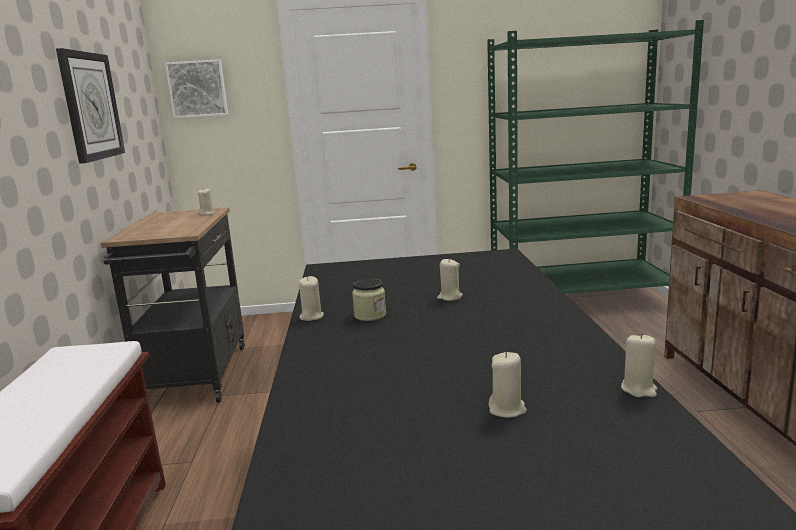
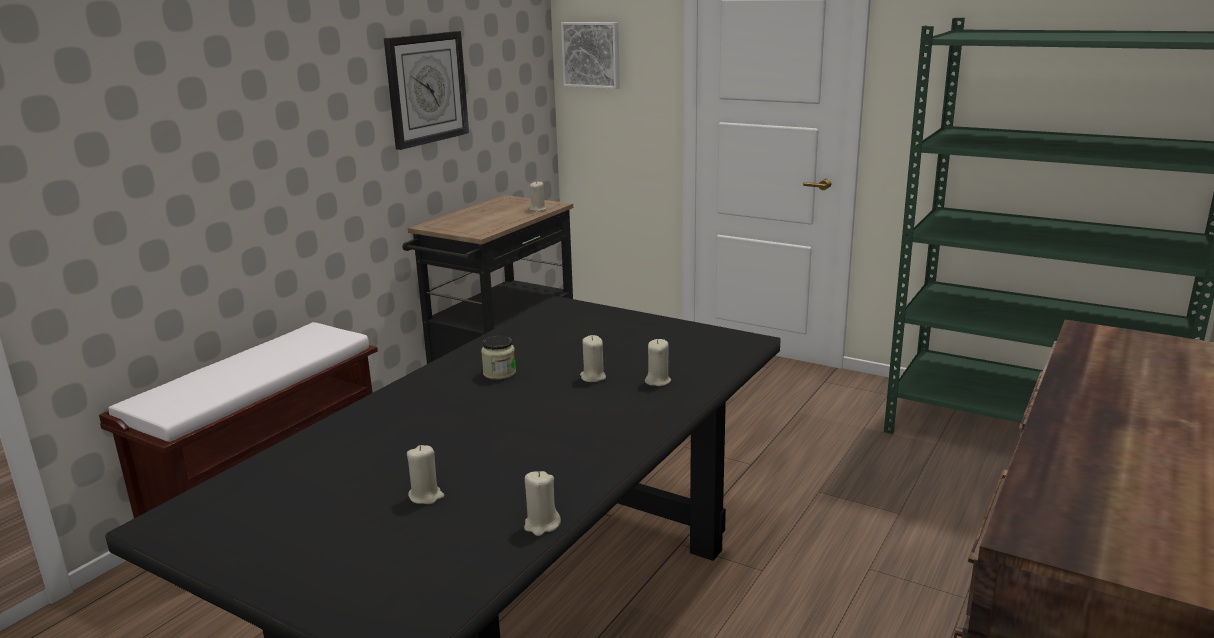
camera: 35 degrees right, 5 degrees up
beige candle [299,276,324,321] -> beige candle moved to [645,339,671,386]

